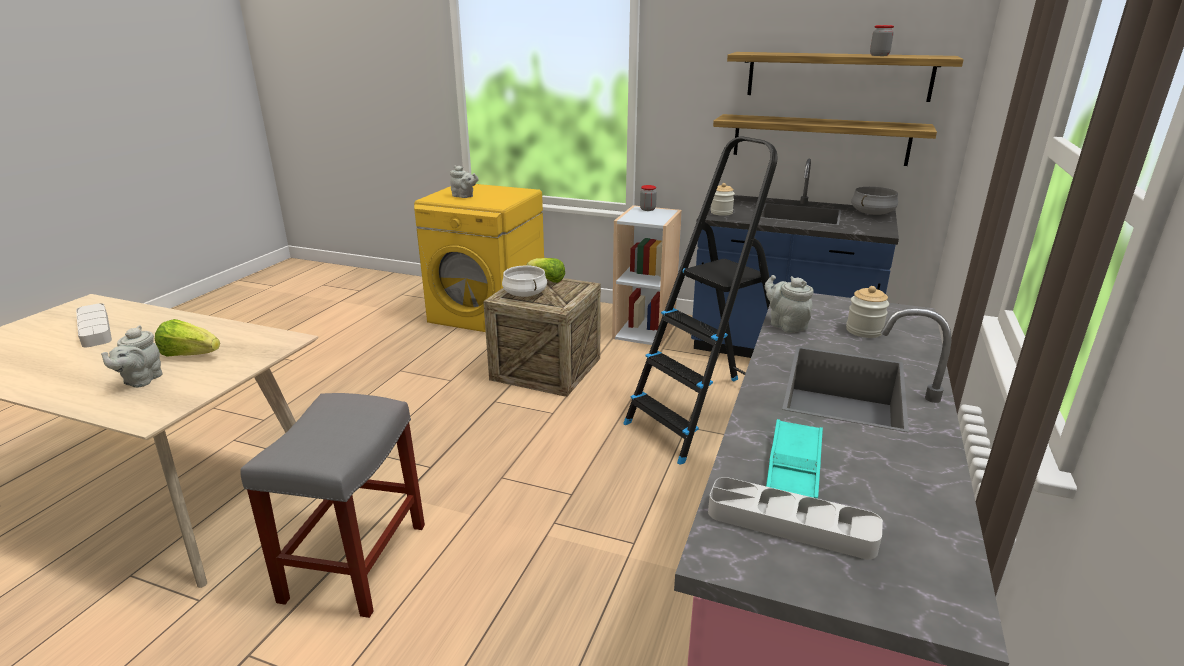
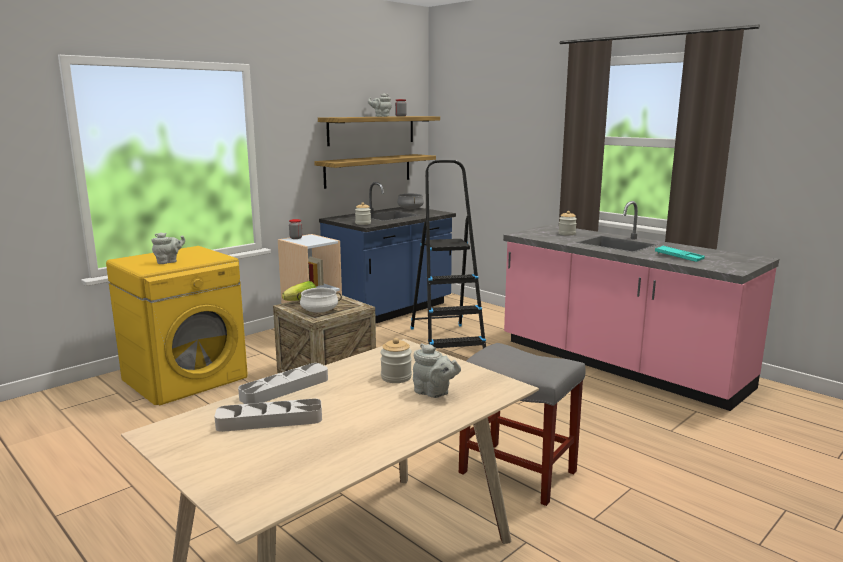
camera: 65 degrees left, 10 degrees down
lettuce [155,319,220,357] -> jar [380,338,412,383]
grey tray [708,477,883,560] -> grey tray moved to [238,363,328,404]
grey teapot [765,275,814,333] -> grey teapot moved to [368,94,392,117]

